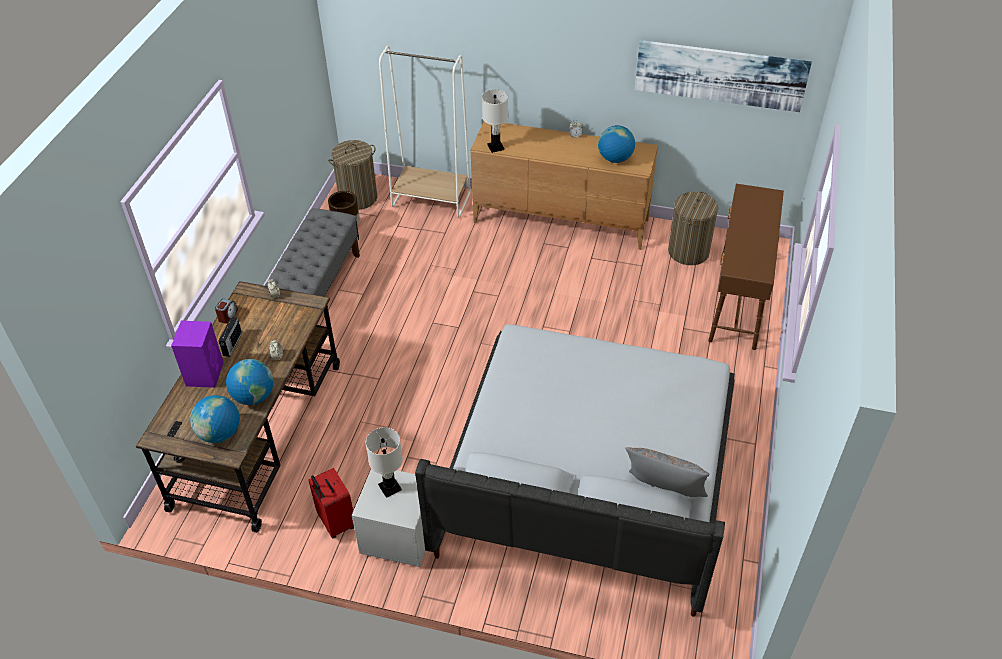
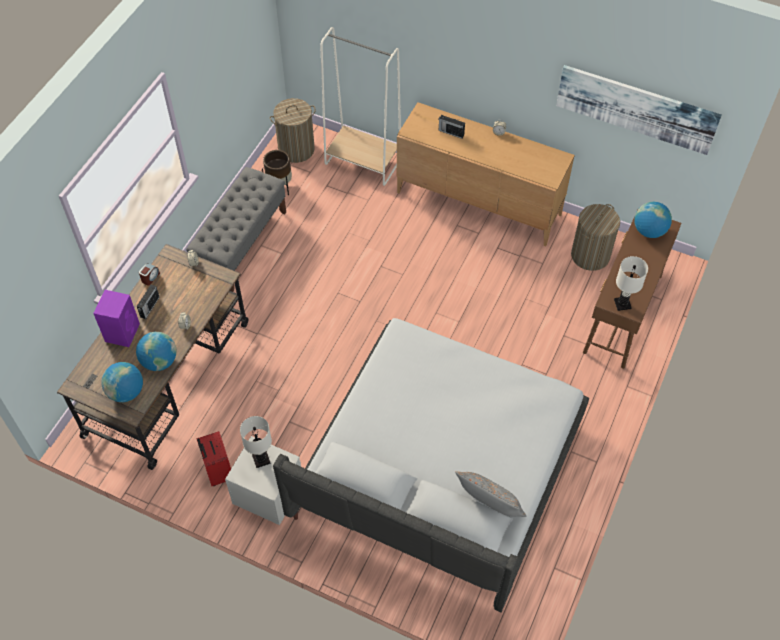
camera: 10 degrees right, 10 degrees up
white table lamp [482,89,508,153] -> white table lamp moved to [614,256,648,311]
globe [598,125,635,163] -> globe moved to [634,202,672,238]
none -> radio [438,115,465,139]

